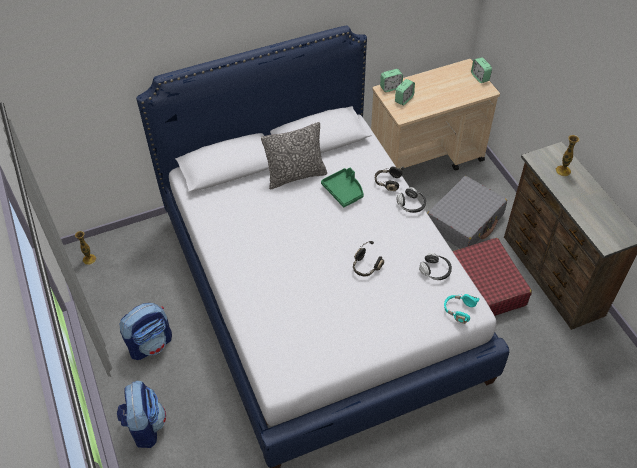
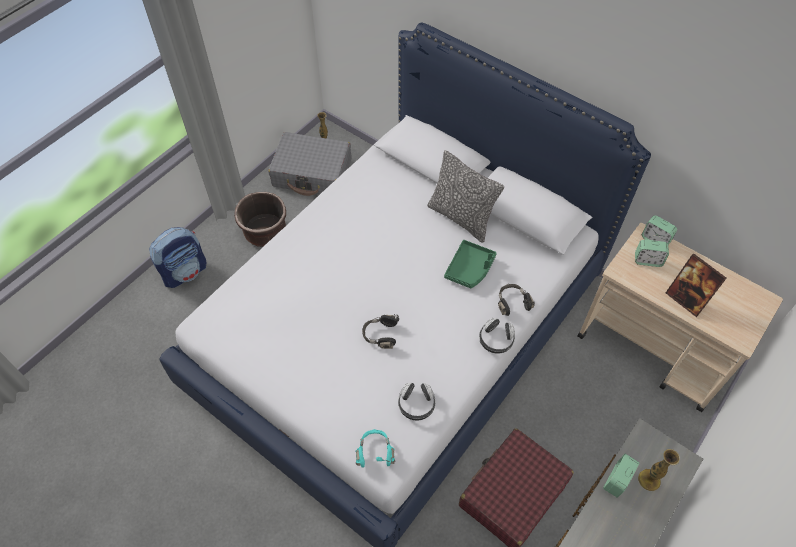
camera: 60 degrees right, 5 degrees up
backpack [119,303,172,360] -> brown planter [234,192,286,247]
grey suitcase [427,176,507,249] -> grey suitcase moved to [268,132,351,196]
alarm clock [471,57,492,83] -> alarm clock moved to [603,454,639,498]
none -> picture frame [666,253,727,317]

